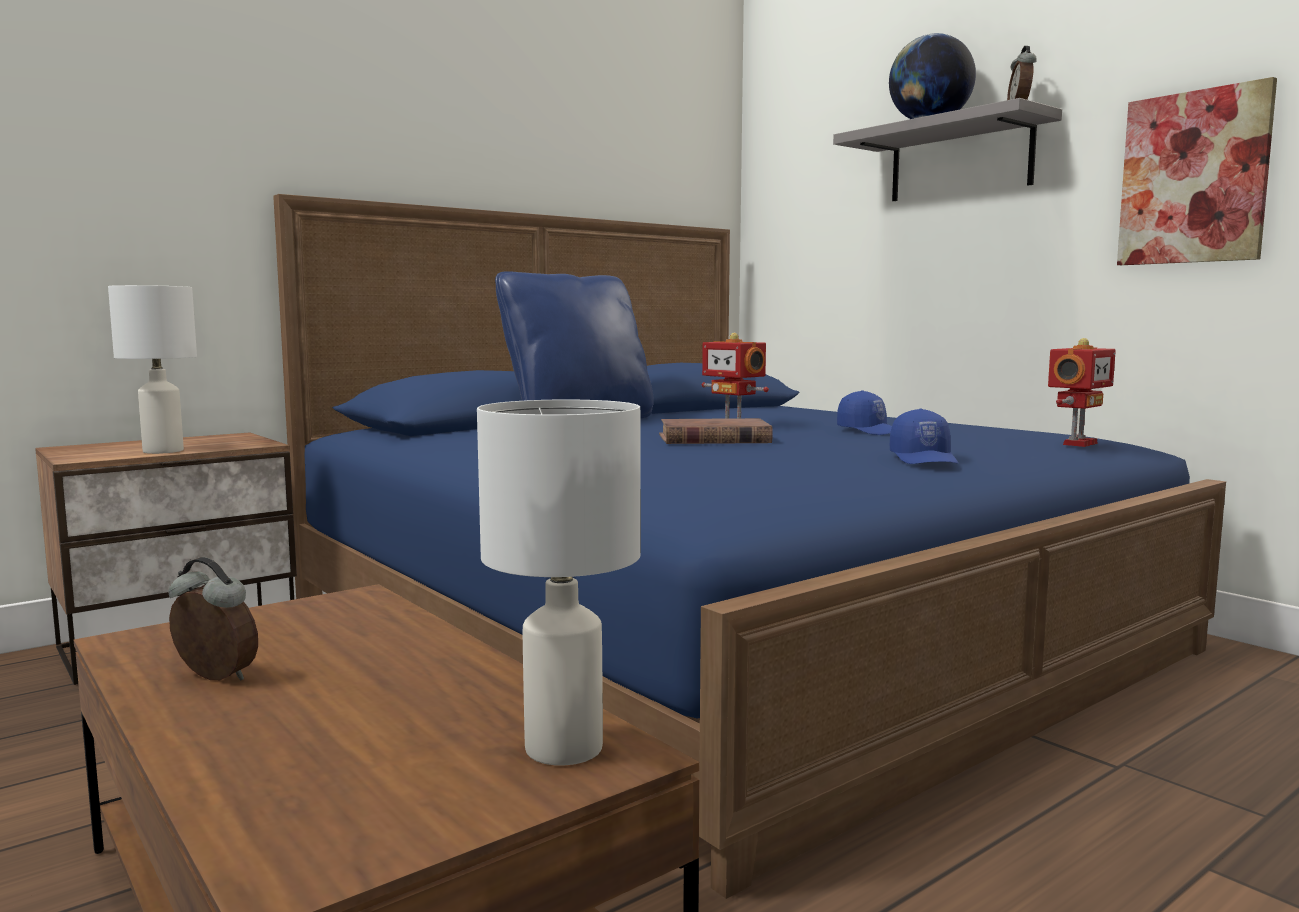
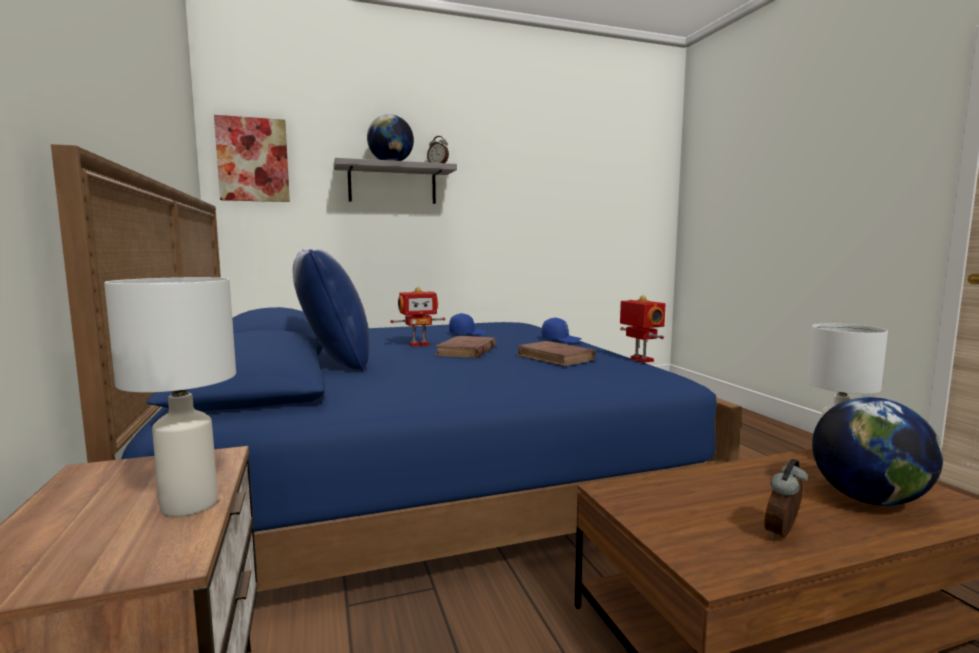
camera: 70 degrees left, 0 degrees up
toy robot [1048,338,1116,447] -> toy robot moved to [620,295,665,363]
picture [1117,77,1277,265] -> picture moved to [214,115,290,202]
none -> brown book [516,341,596,366]
none -> globe [812,397,943,506]

